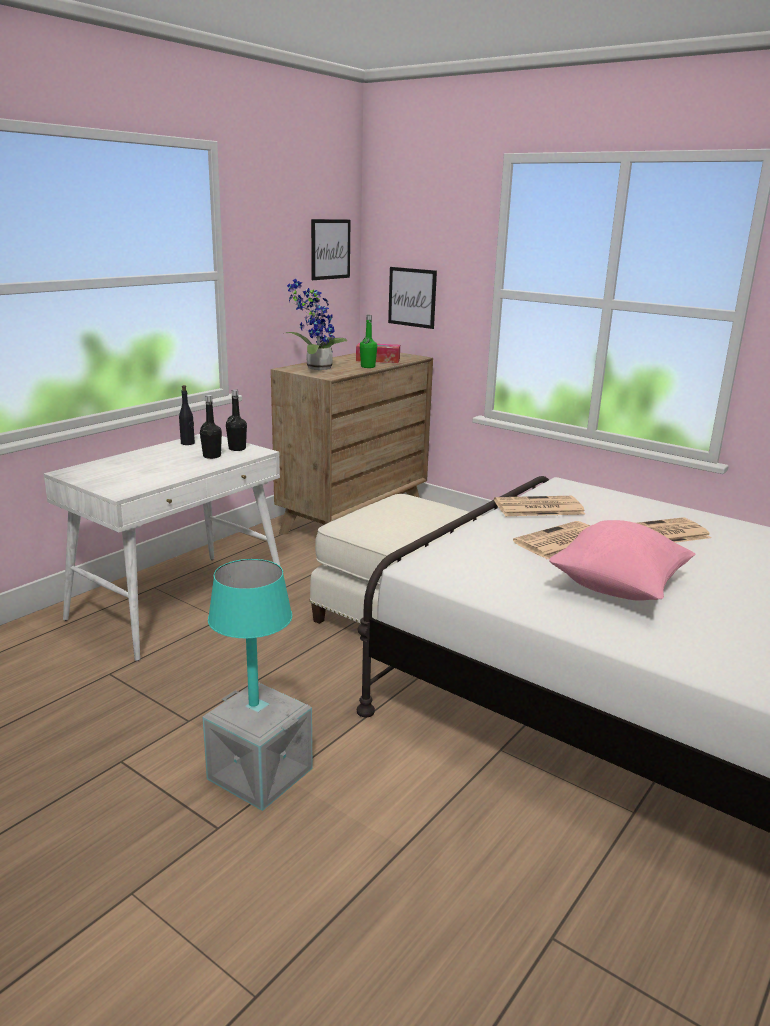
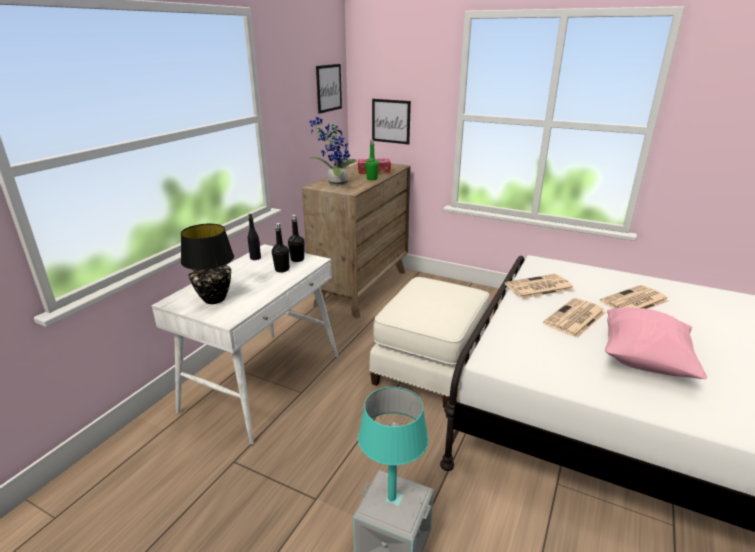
camera: 10 degrees left, 5 degrees up
none -> black table lamp [181,224,234,304]

